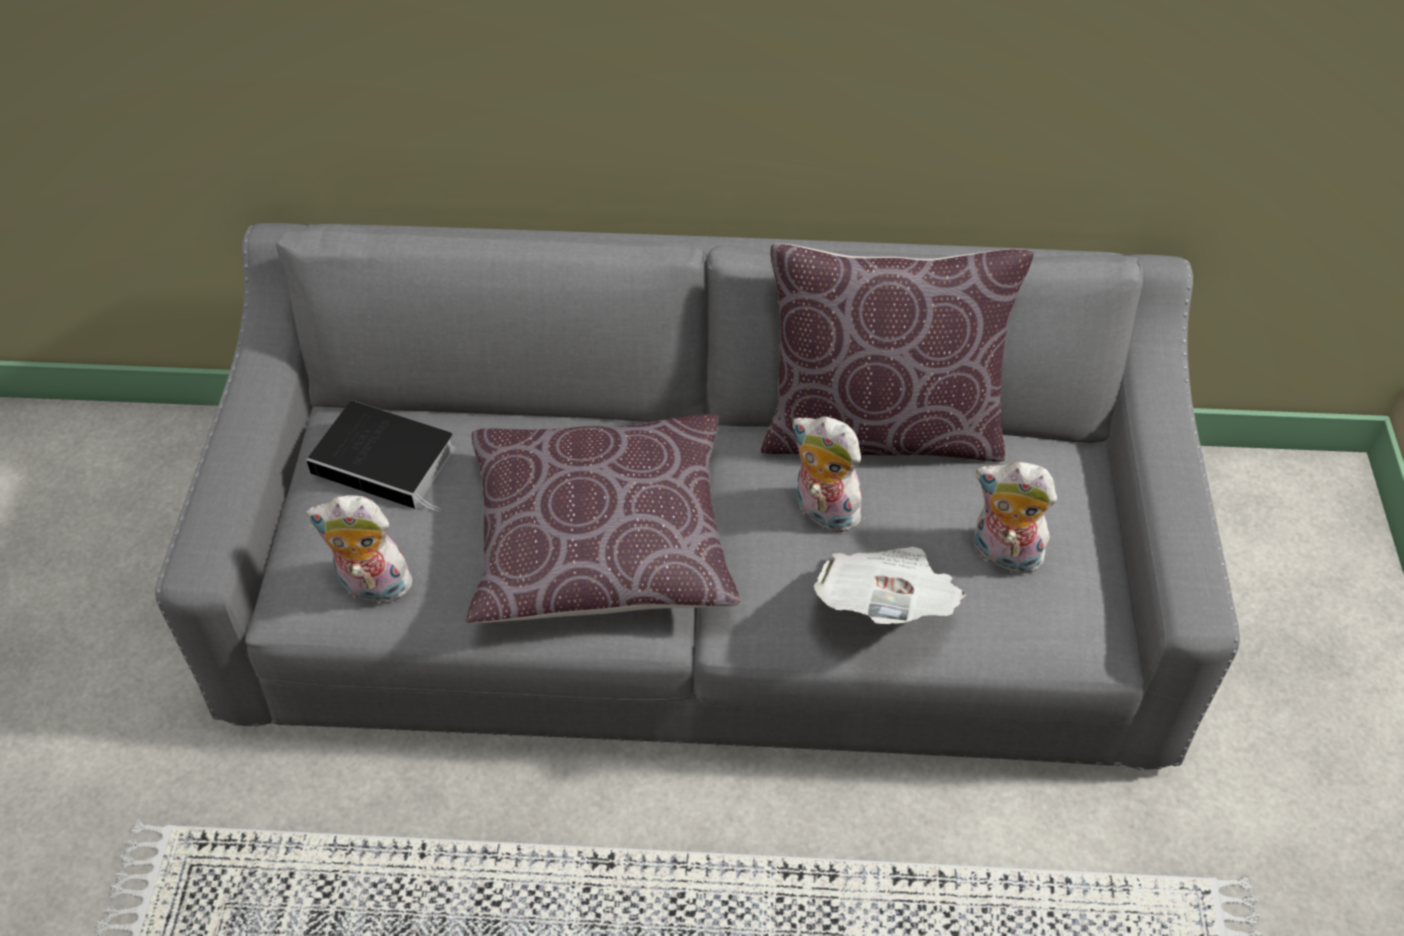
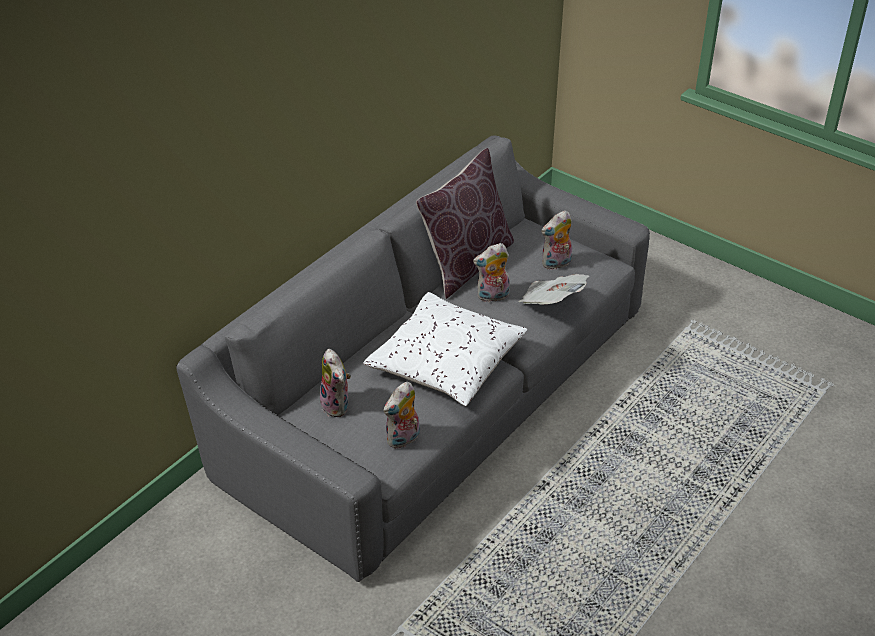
camera: 55 degrees left, 10 degrees down
book [306,401,455,512] -> plush toy [320,349,351,417]
brown pillow [466,414,741,624] -> white pillow [363,292,527,406]

